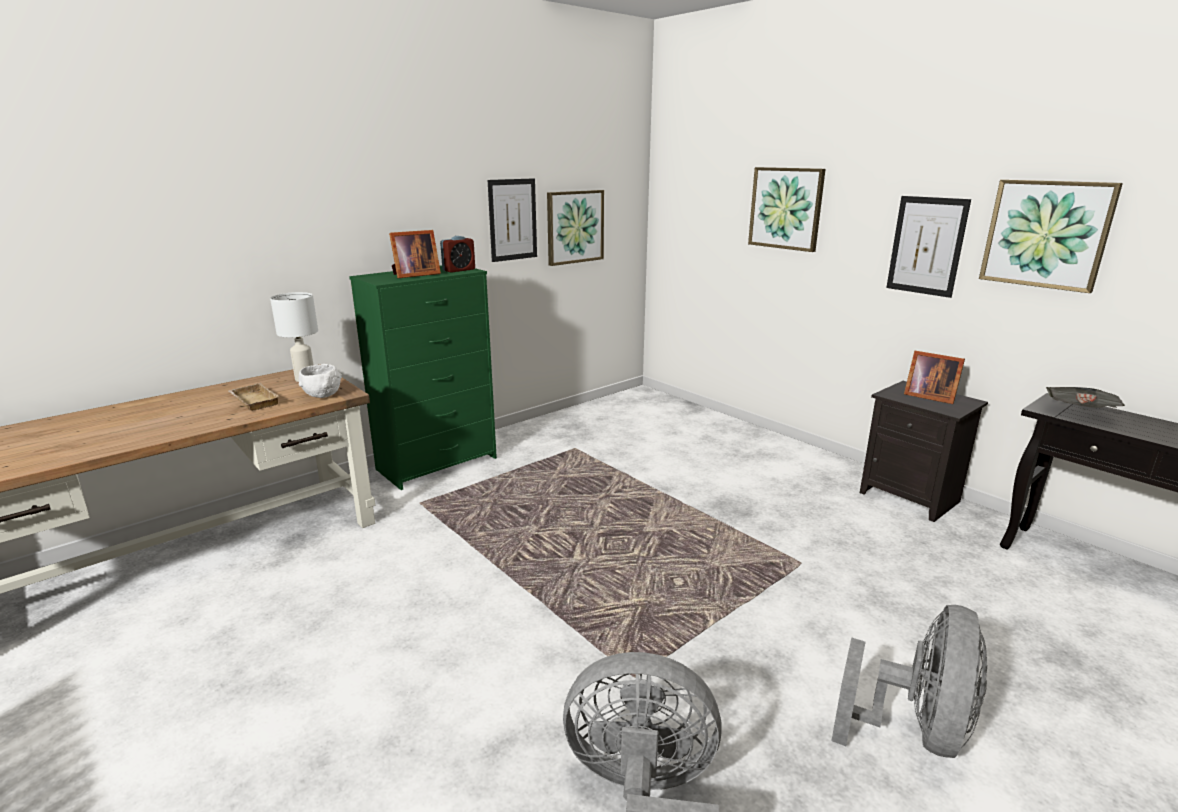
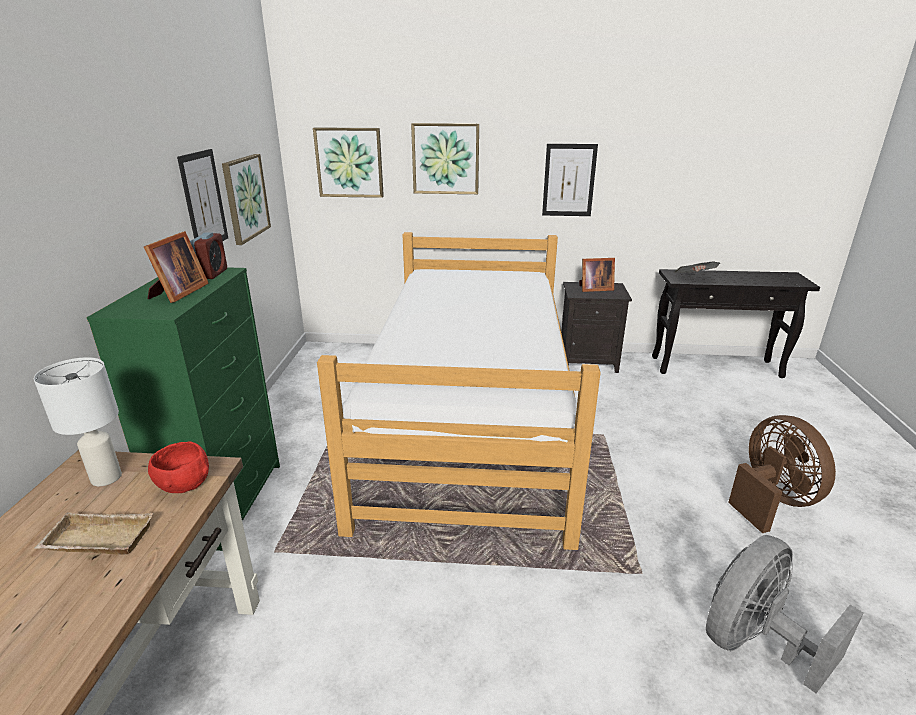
camera: 45 degrees left, 5 degrees up
white bowl [299,364,342,398] -> red bowl [148,441,209,493]
grey fan [831,605,987,758] -> brown fan [728,415,836,533]
picture [979,179,1123,293] -> picture moved to [313,127,384,198]
none -> bed [317,232,601,550]

